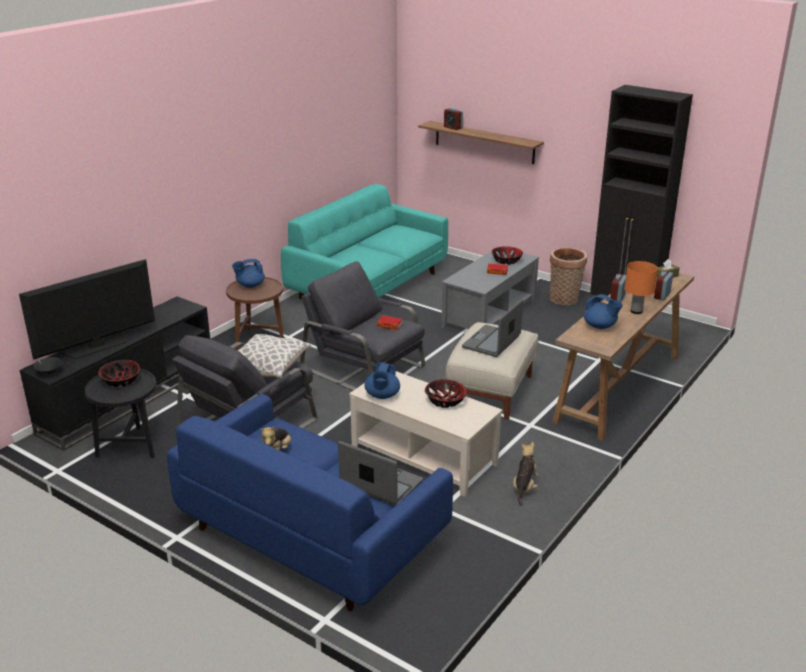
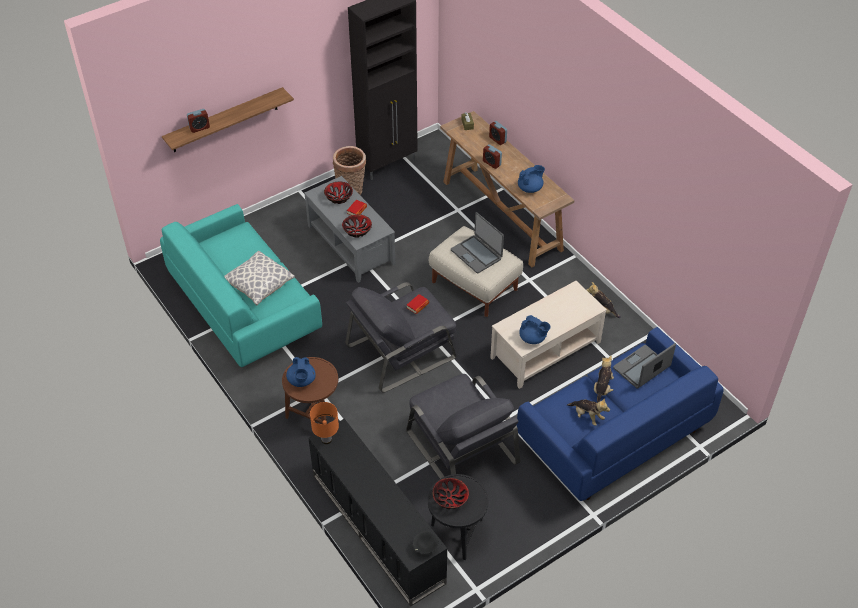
camera: 70 degrees left, 20 degrees up
television [19,259,155,359] -> none
pillow [237,334,311,379] -> pillow moved to [224,251,295,306]
bowl [425,379,467,408] -> bowl moved to [342,214,372,238]
orange table lamp [624,261,658,314] -> orange table lamp moved to [310,402,339,444]
none -> plush toy [594,356,614,403]

